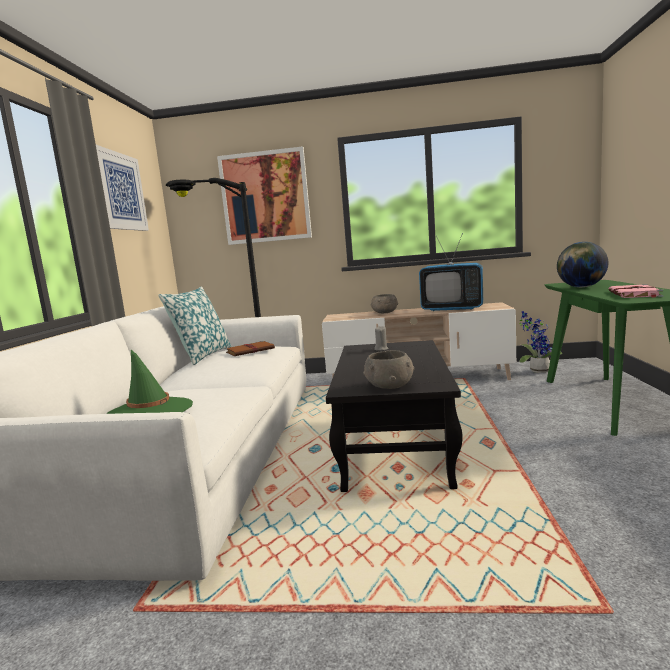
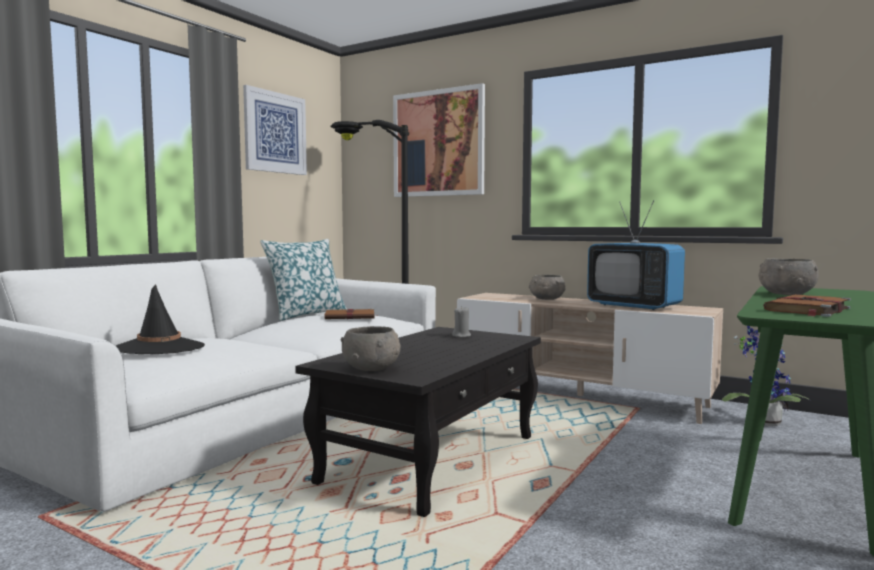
camera: 25 degrees right, 5 degrees down
green hat [106,350,193,414] -> black hat [116,284,205,354]
globe [557,242,609,287] -> grey bowl [758,258,819,295]
pink book [609,284,663,298] -> brown book [763,294,851,317]

